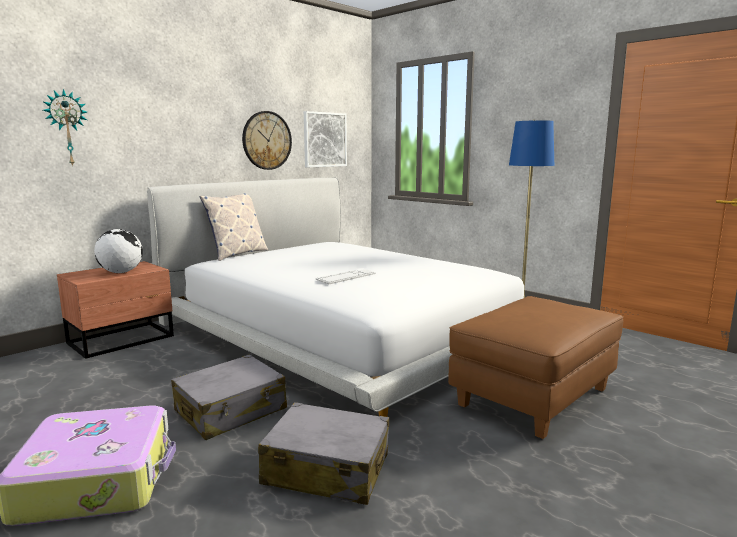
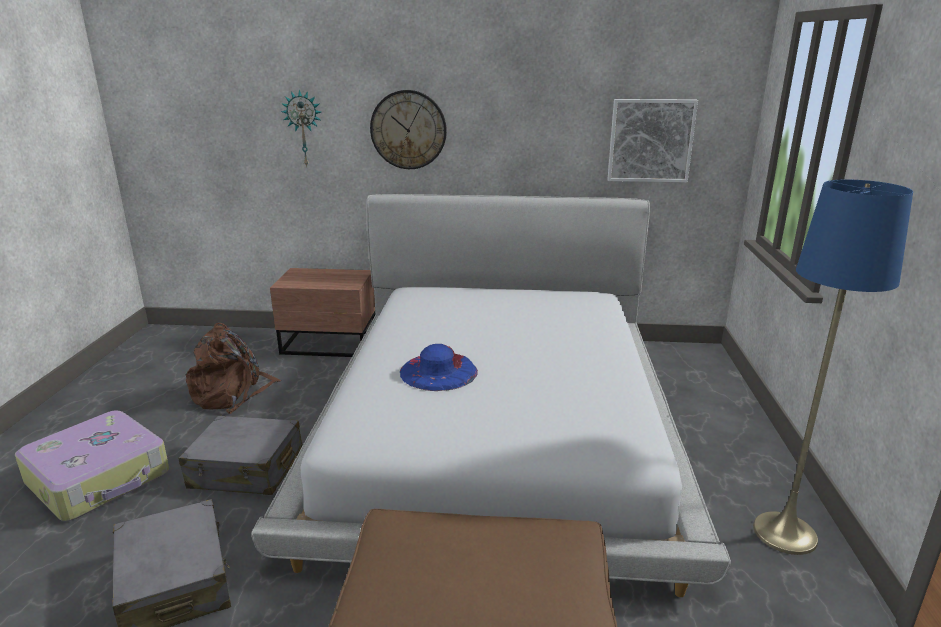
camera: 50 degrees right, 10 degrees up
globe [94,229,143,273] -> none
pillow [200,193,268,261] -> none
wall clock [242,111,292,170] -> wall clock moved to [370,90,447,169]
keyboard [315,268,376,284] -> blue hat [400,344,478,391]
none -> brown backpack [186,323,282,414]

